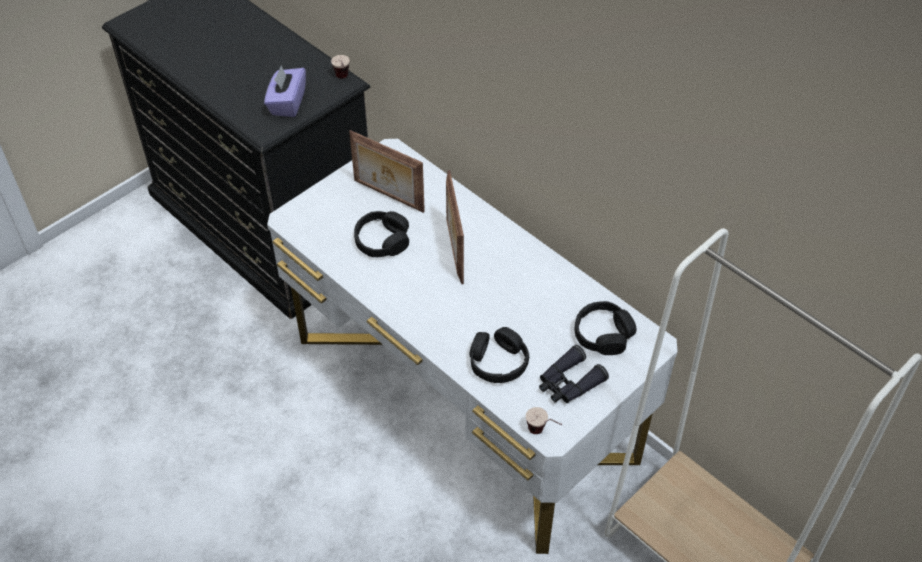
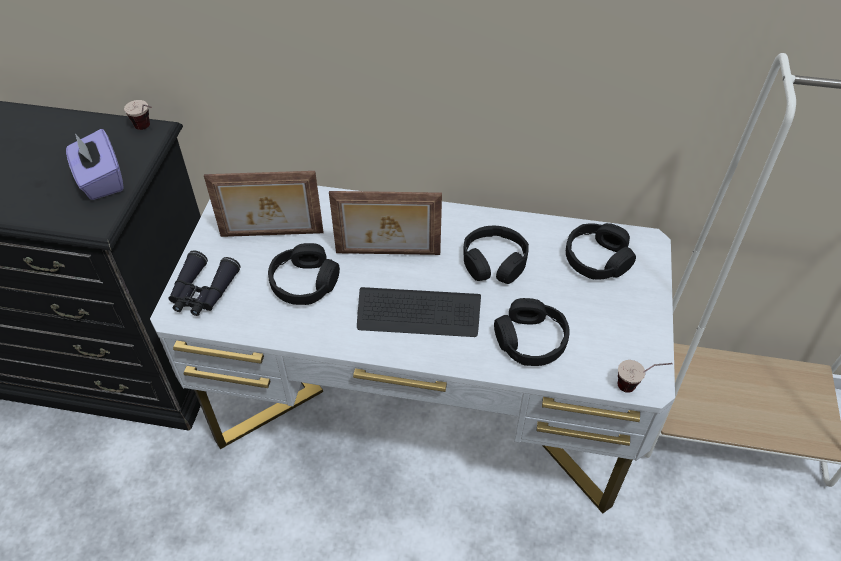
camera: 35 degrees left, 0 degrees up
picture frame [446,170,464,284] -> picture frame turned 45 degrees counterclockwise [329,191,442,255]
black binoculars [539,345,609,403] -> black binoculars moved to [168,250,240,316]
none -> keyboard [357,287,481,337]
none -> black headphones [463,226,529,284]

